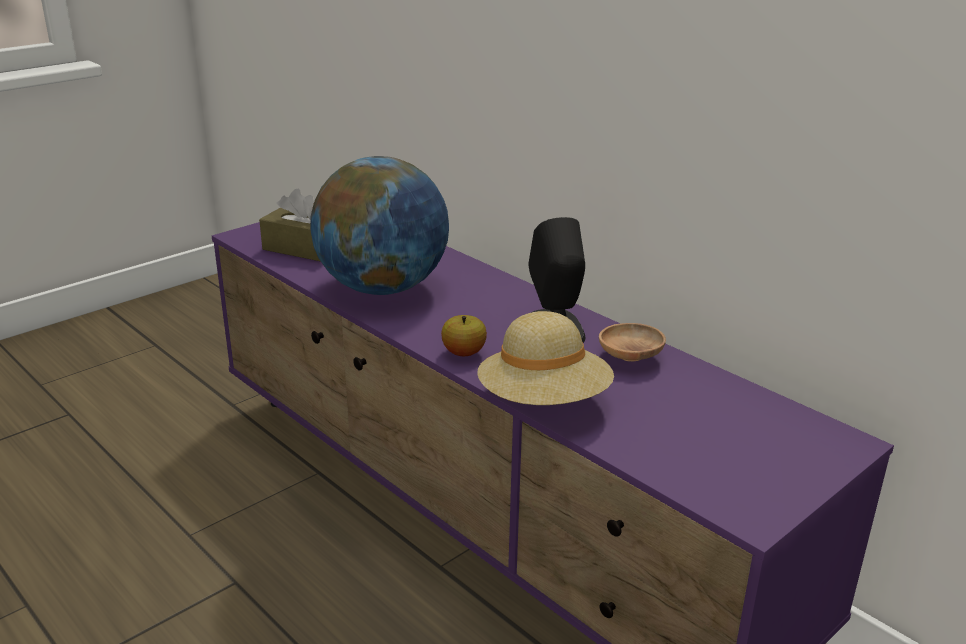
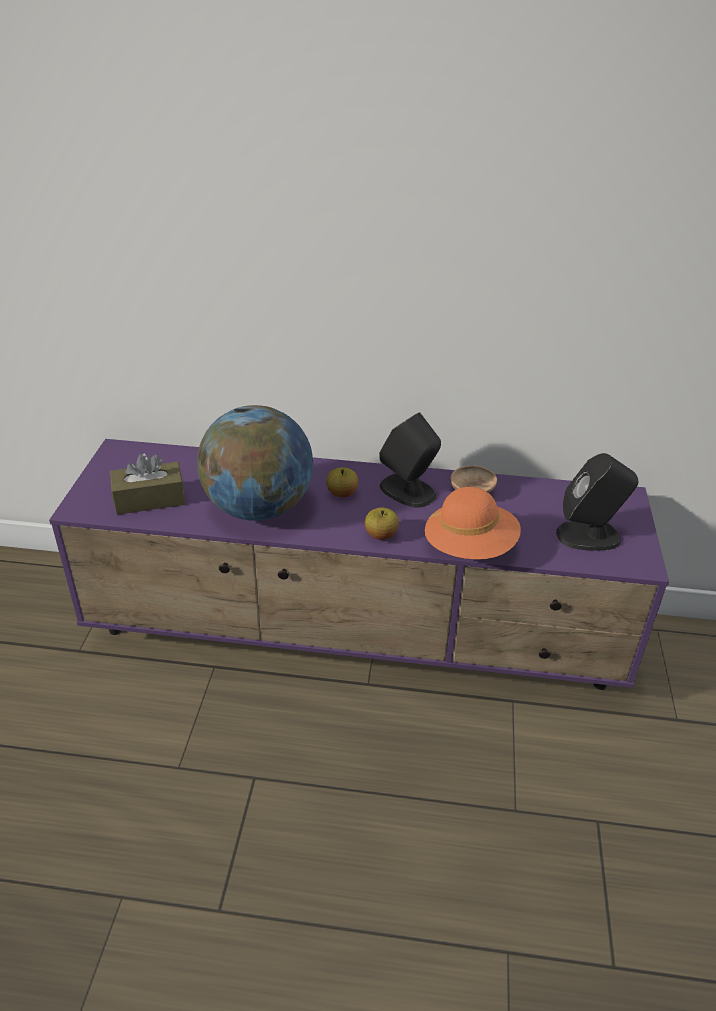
camera: 40 degrees left, 10 degrees up
beige hat [477,311,614,405] -> orange hat [425,487,521,560]
none -> apple [326,467,358,498]
none -> black speaker [556,453,639,551]

